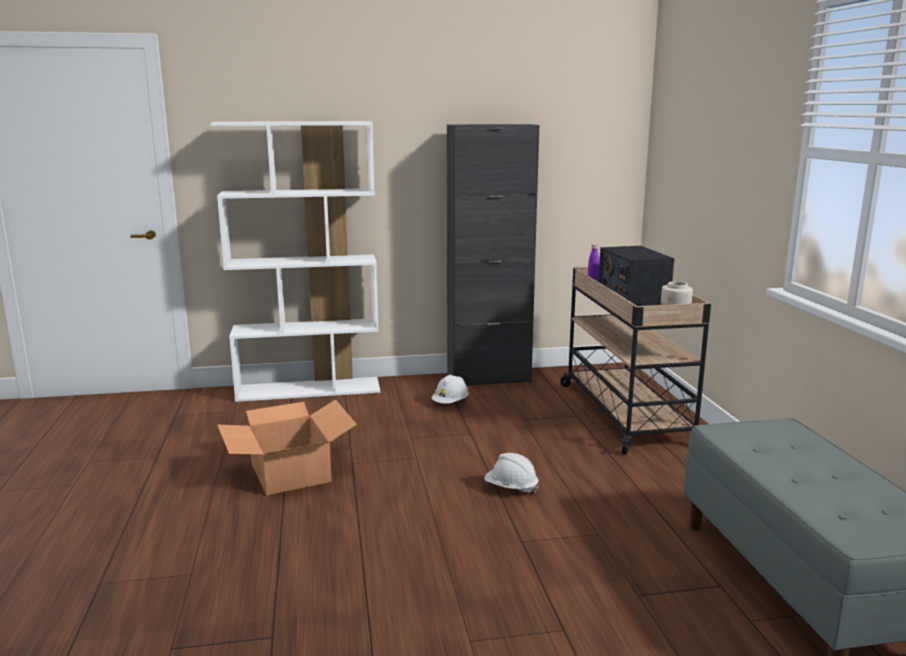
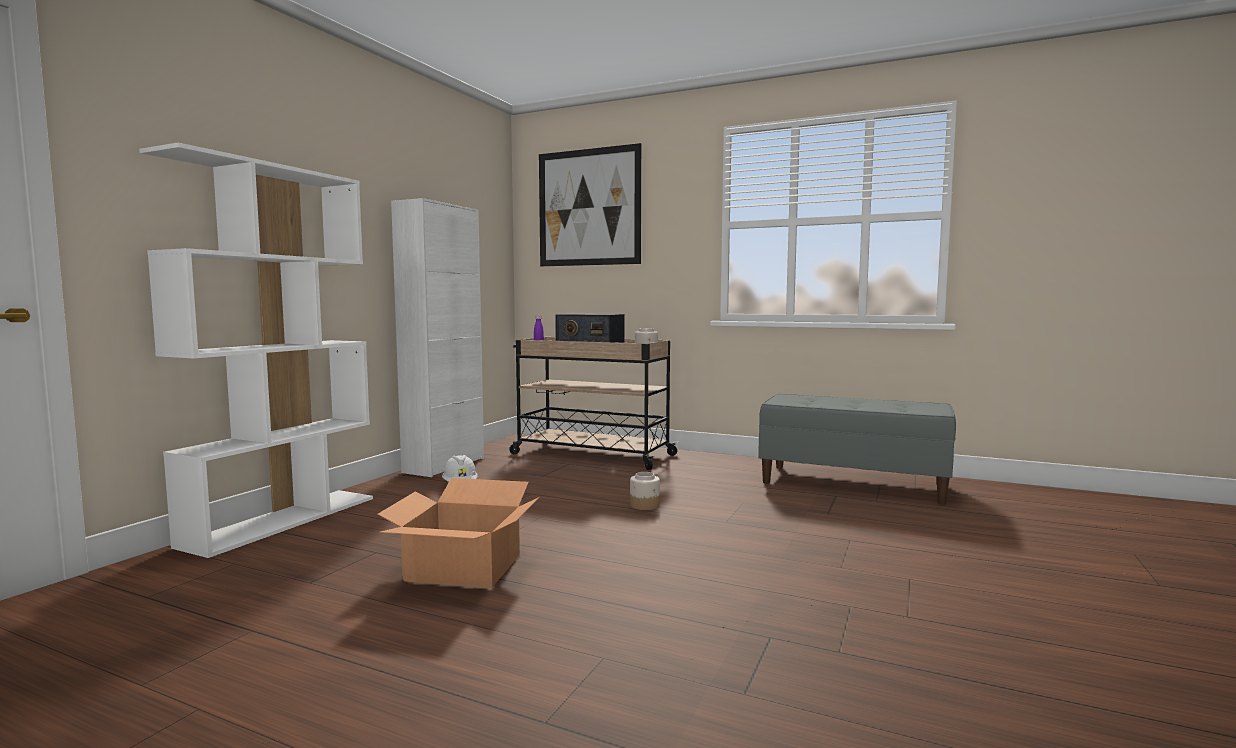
camera: 55 degrees left, 10 degrees down
black cabinet [447,124,539,386] -> white cabinet [391,198,484,477]
white hard hat [484,453,539,493] -> jar [630,472,660,510]
none -> picture [539,143,641,266]

